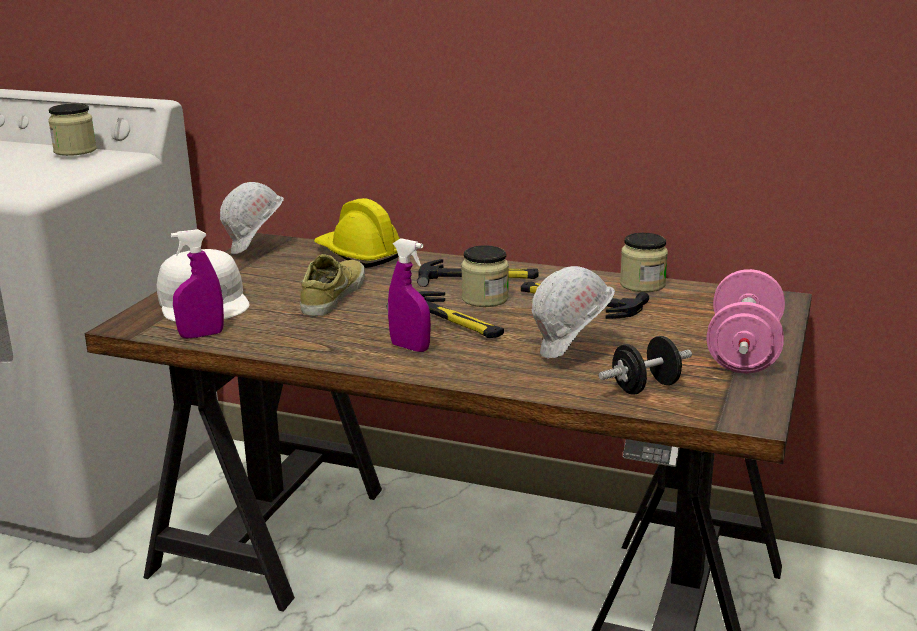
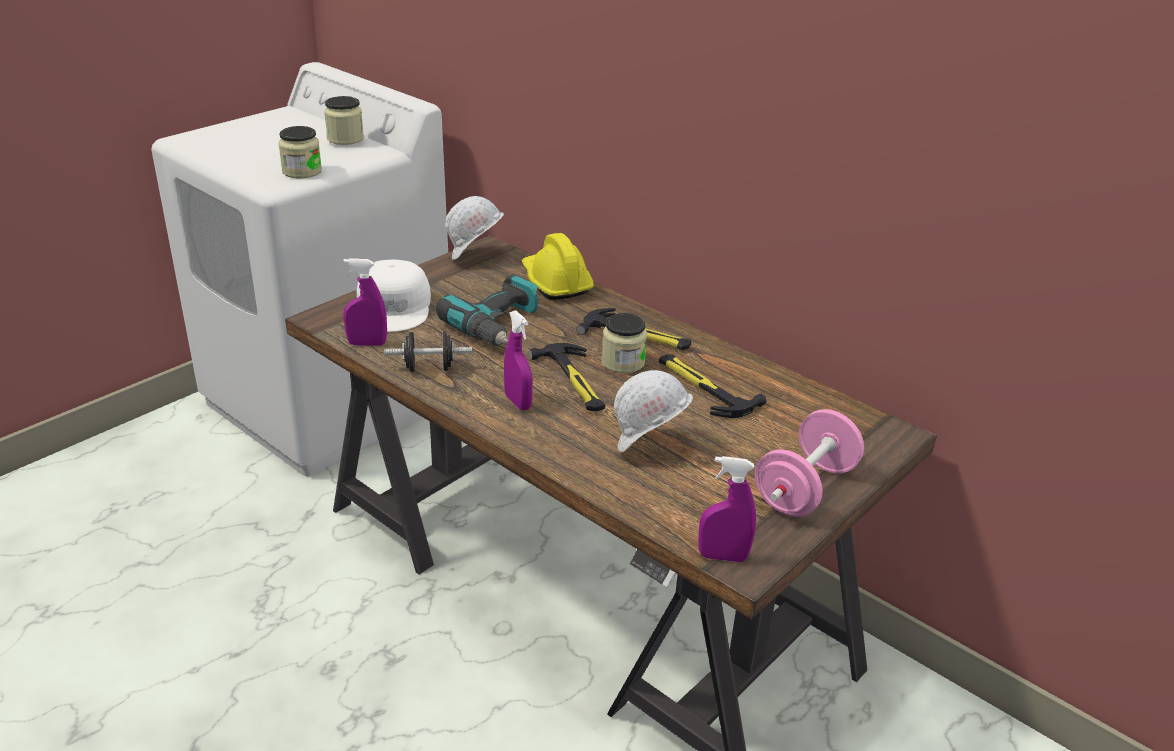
camera: 20 degrees right, 10 degrees up
beige shoe [300,254,365,316] -> power drill [436,274,538,346]
black dumbbell [599,336,692,395] -> black dumbbell moved to [384,331,472,372]
jar [620,233,668,292] -> jar moved to [278,126,322,178]
none -> purple spray bottle [698,456,756,562]

